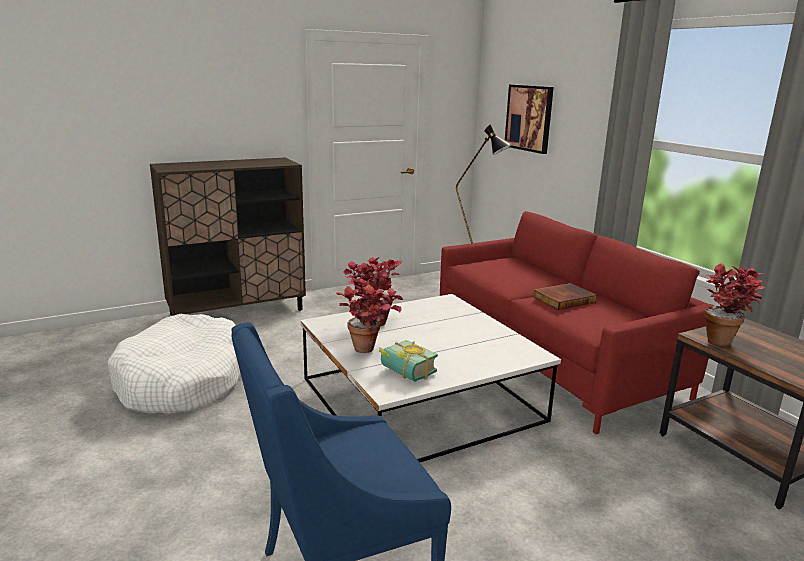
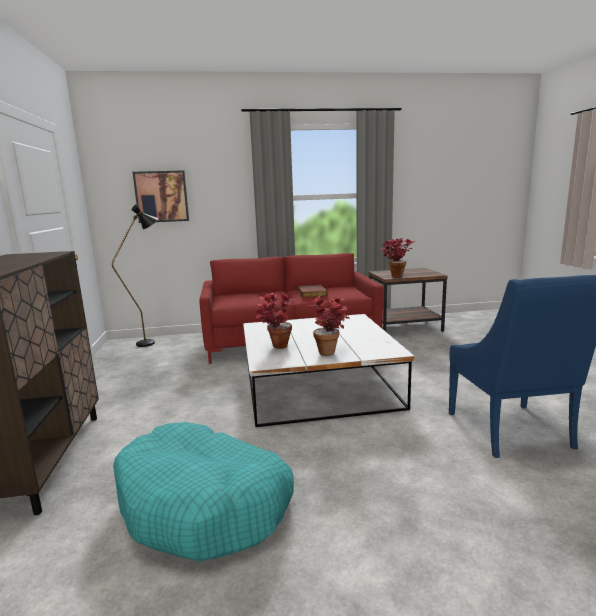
camera: 70 degrees left, 5 degrees down
white dog bed [107,314,241,414] -> turquoise dog bed [113,422,294,562]
book [379,340,438,382] -> none

